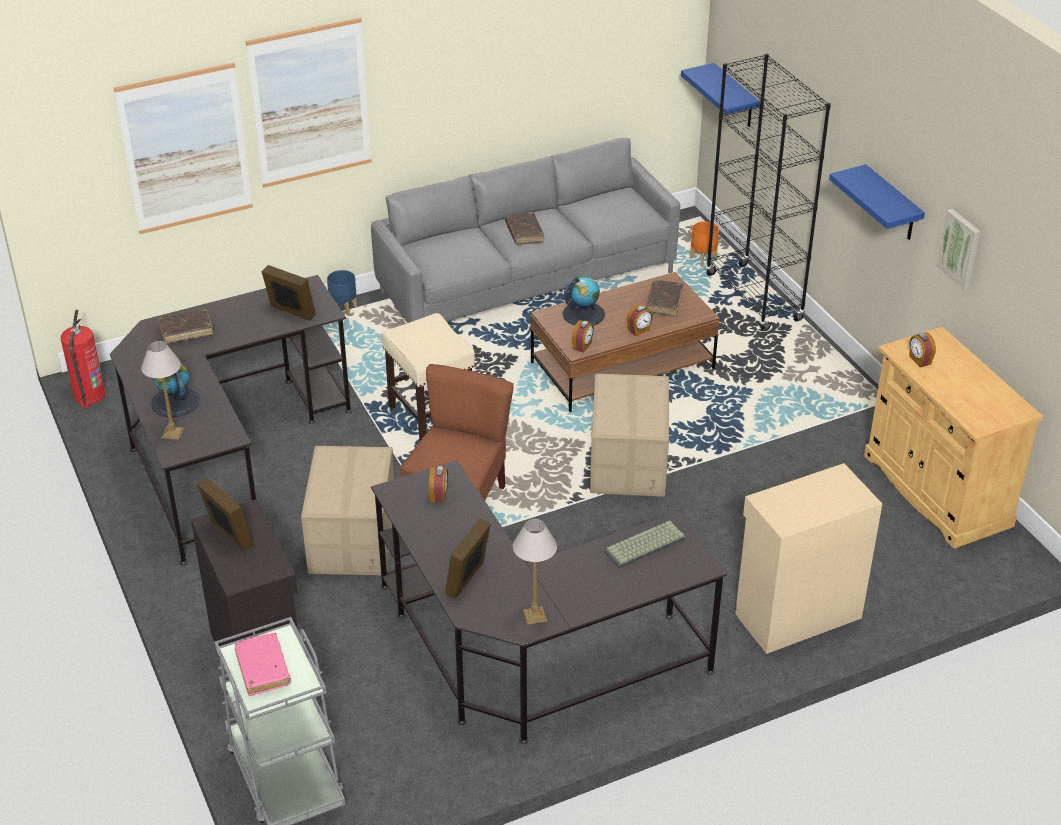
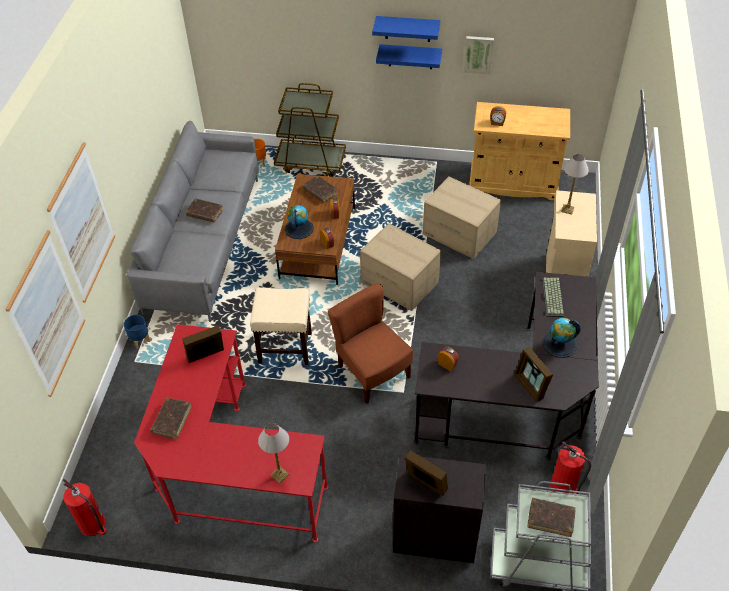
camera: 55 degrees left, 10 degrees up
black desk [110,275,352,565] -> red desk [134,324,328,542]
globe [151,363,200,417] -> globe moved to [543,318,581,358]
picture frame [197,477,254,551] -> picture frame turned 45 degrees clockwise [405,450,448,496]
pink book [235,633,291,696] -> brown book [528,498,576,537]
cardboard box [301,446,395,575] -> cardboard box moved to [423,177,501,259]
table lamp [513,519,557,625] -> table lamp moved to [561,154,589,214]
blue shelf [681,63,760,127] -> blue shelf moved to [372,16,440,42]
black bookcase [706,53,831,331] -> brown cart [274,83,346,177]
none -> fire extinguisher [550,441,591,494]

